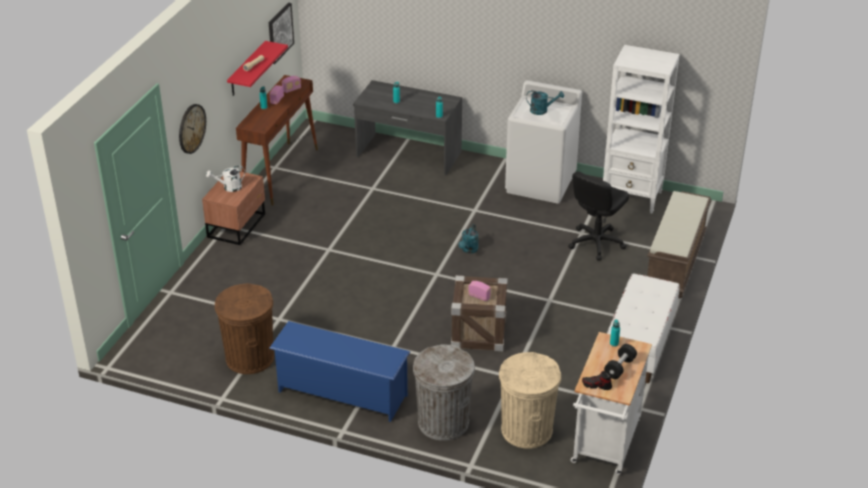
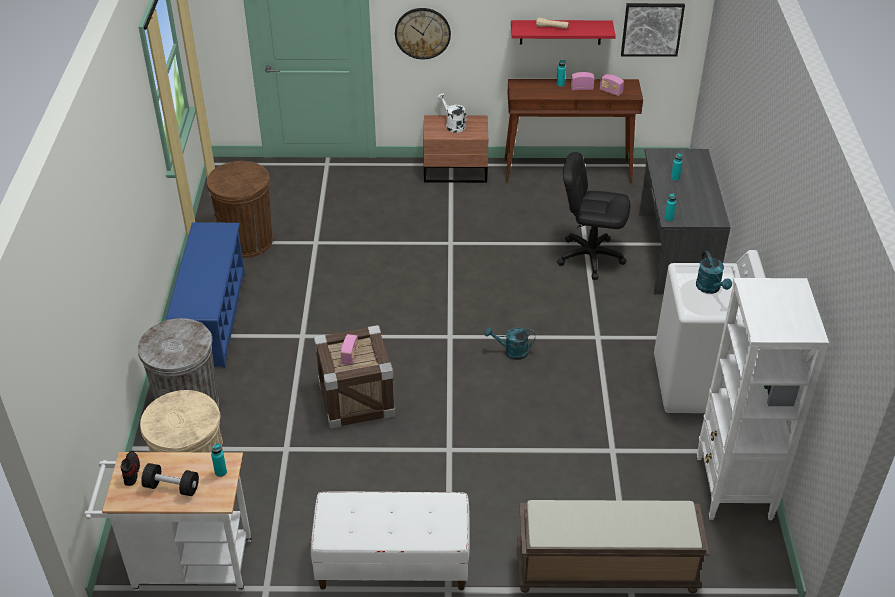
camera: 70 degrees right, 5 degrees up
black office chair [568,171,629,260] -> black office chair moved to [557,152,631,280]

